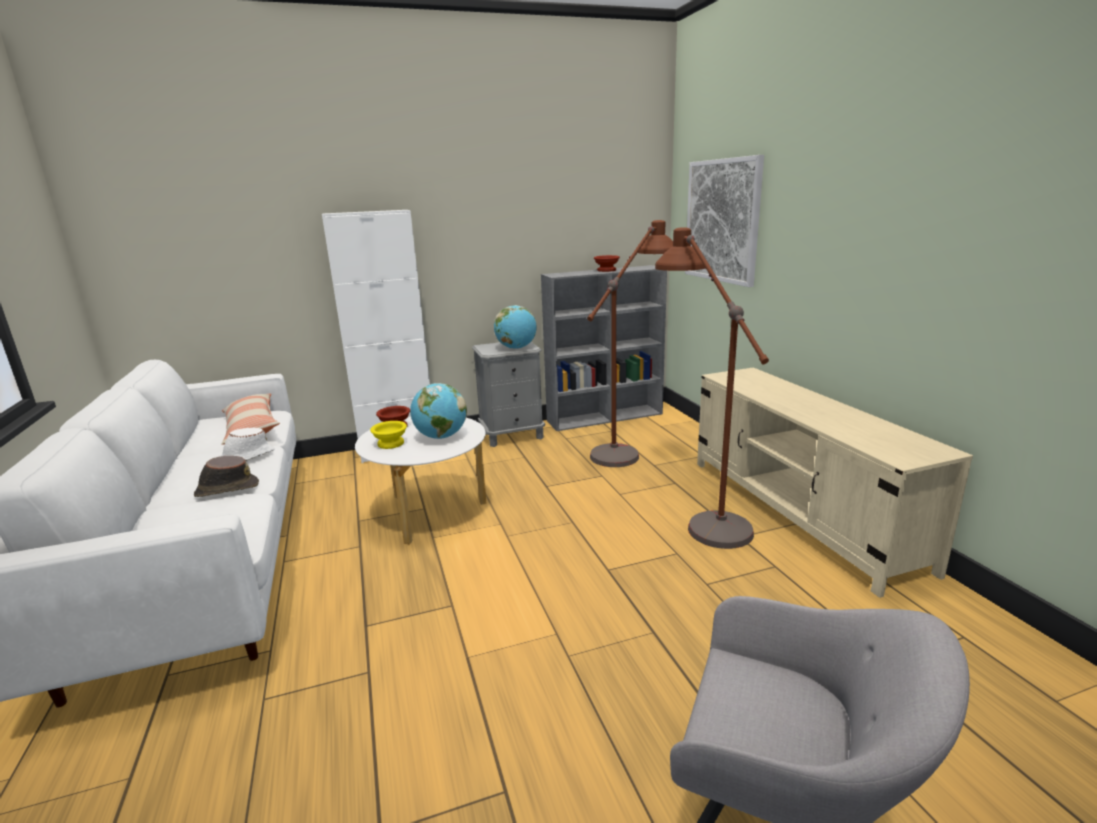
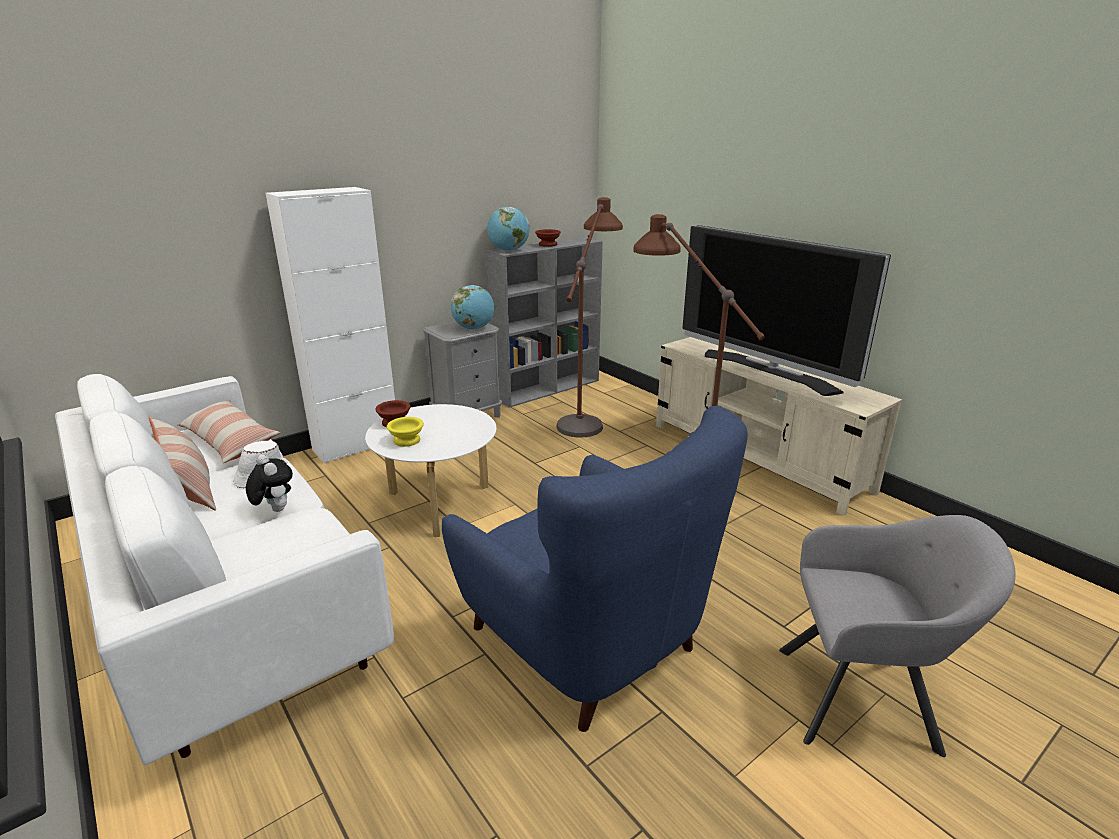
camera: 20 degrees left, 5 degrees up
brown hat [194,456,259,497] -> plush toy [246,454,293,512]
globe [410,383,467,439] -> globe moved to [487,207,530,251]
picture [685,155,764,287] -> none
none -> pillow [149,416,216,511]
none -> blue armchair [442,406,748,732]
none -> television [683,225,891,396]

